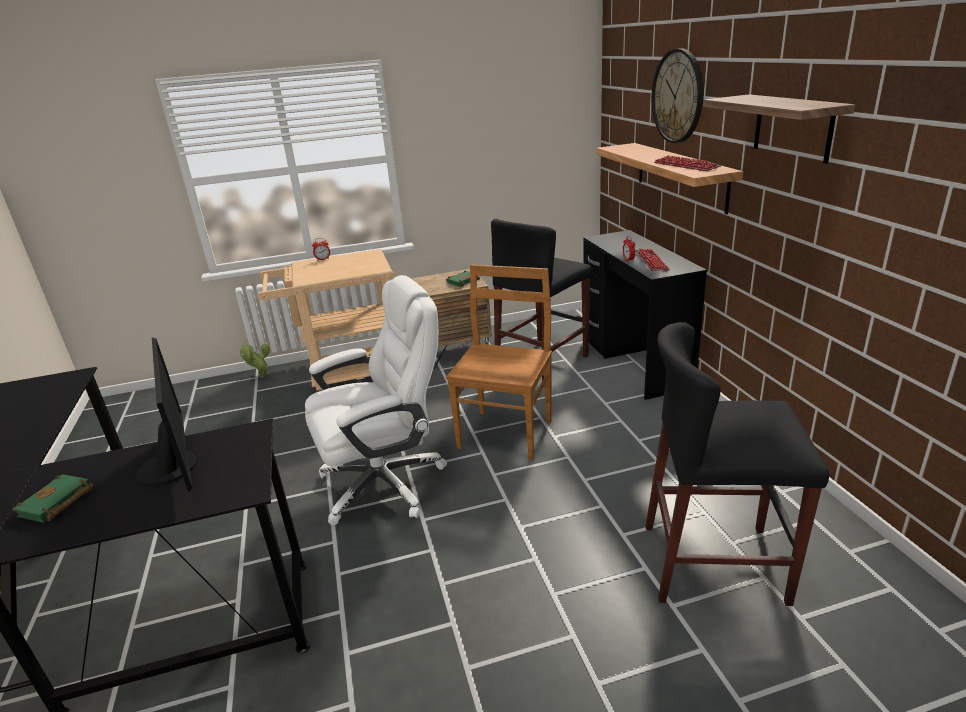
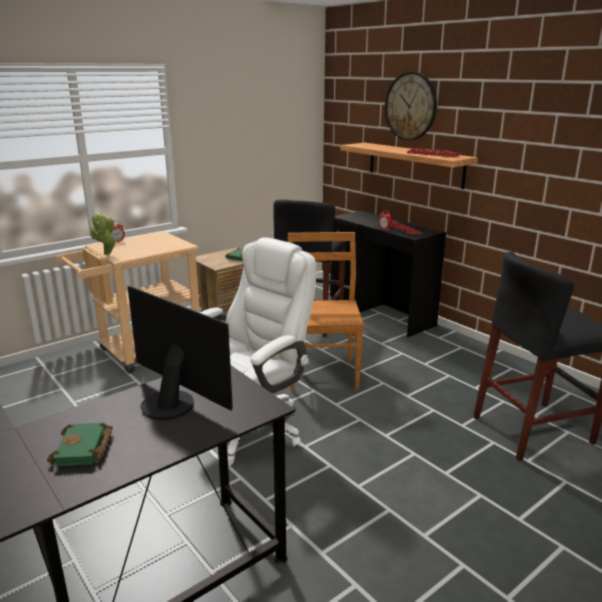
camera: 25 degrees left, 5 degrees down
potted plant [240,344,270,378] -> potted plant moved to [90,212,116,255]
shelf [703,94,855,164] -> none

